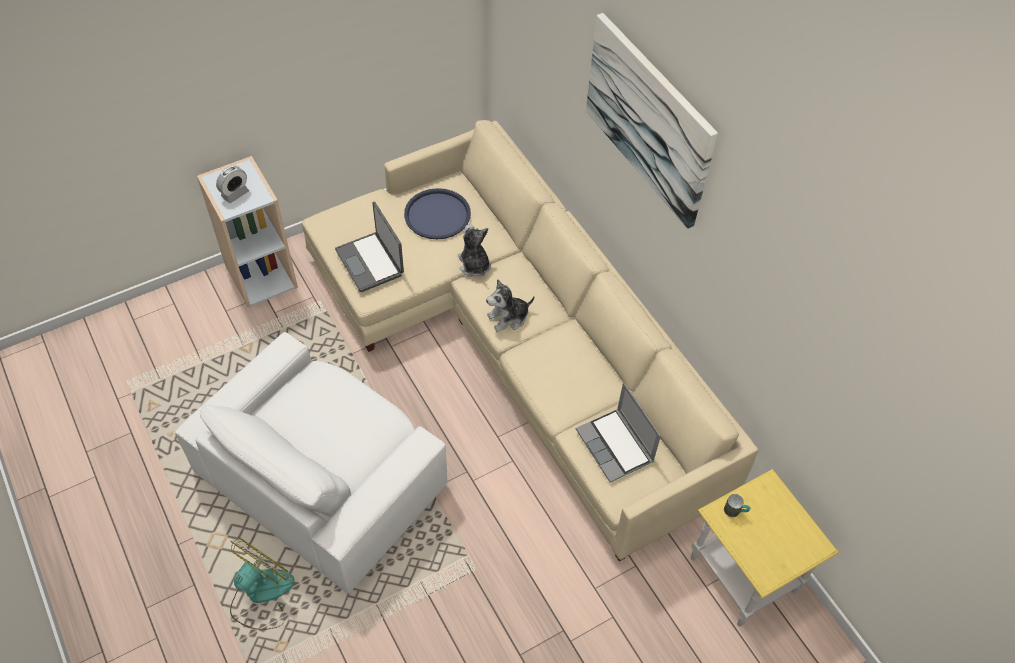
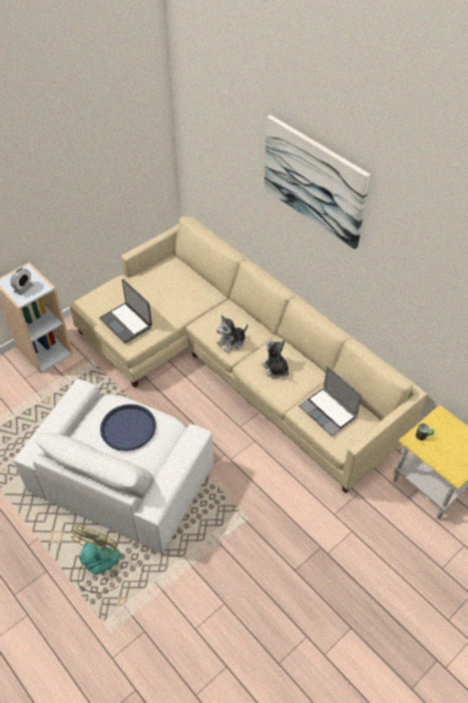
camera: 10 degrees left, 5 degrees down
blue tray [404,188,471,239] -> blue tray moved to [100,404,156,451]
plush toy [458,224,491,277] -> plush toy moved to [261,339,289,378]

